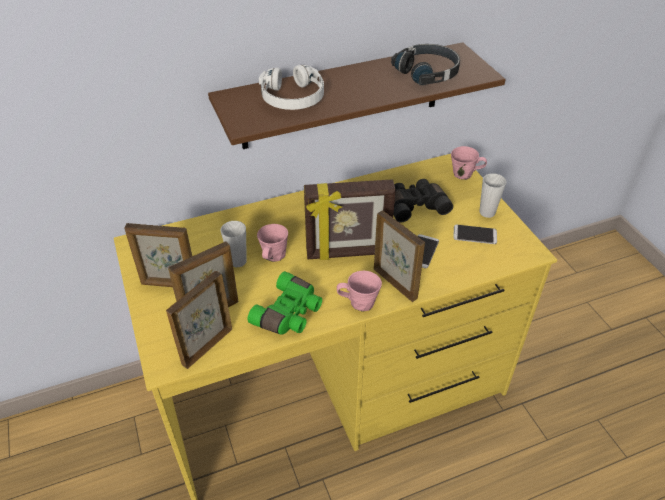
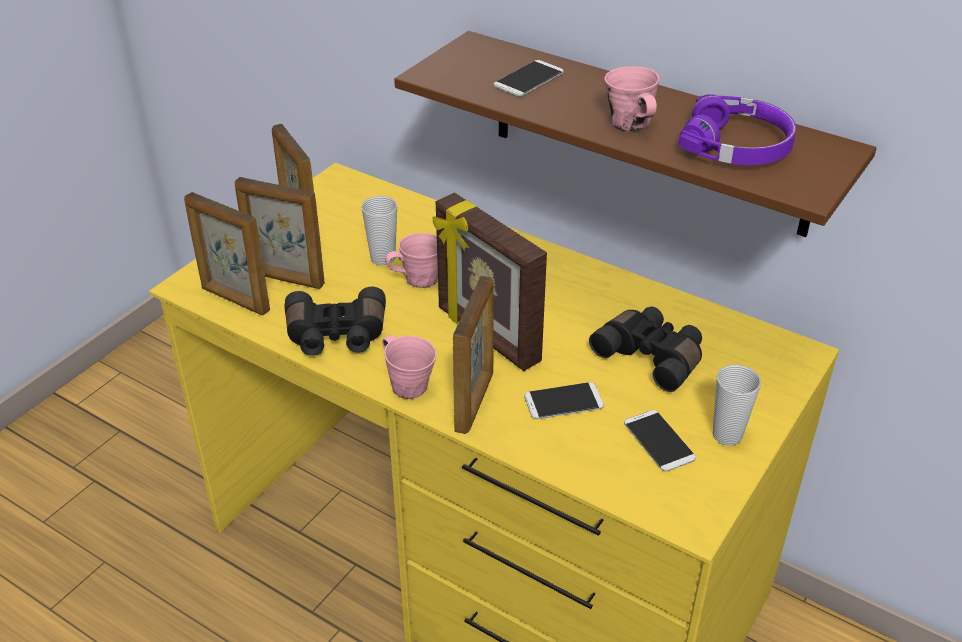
camera: 55 degrees right, 5 degrees down
picture frame [166,271,232,369] -> picture frame turned 150 degrees counterclockwise [184,192,270,315]
green binoculars [248,271,322,335] -> black binoculars [284,287,386,356]
white headphones [259,65,324,110] -> phone [494,60,564,97]
black headphones [391,44,460,85] -> purple headphones [678,94,796,165]
pink mug [451,146,487,180] -> pink mug moved to [604,66,659,131]

